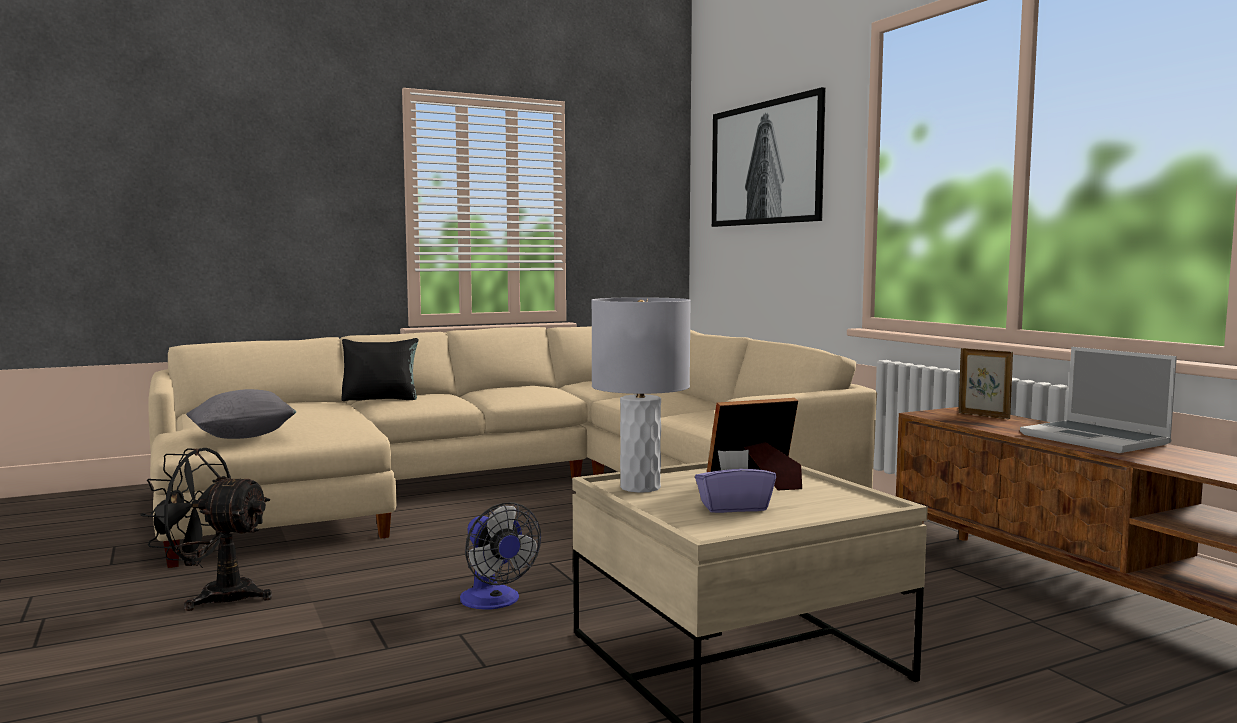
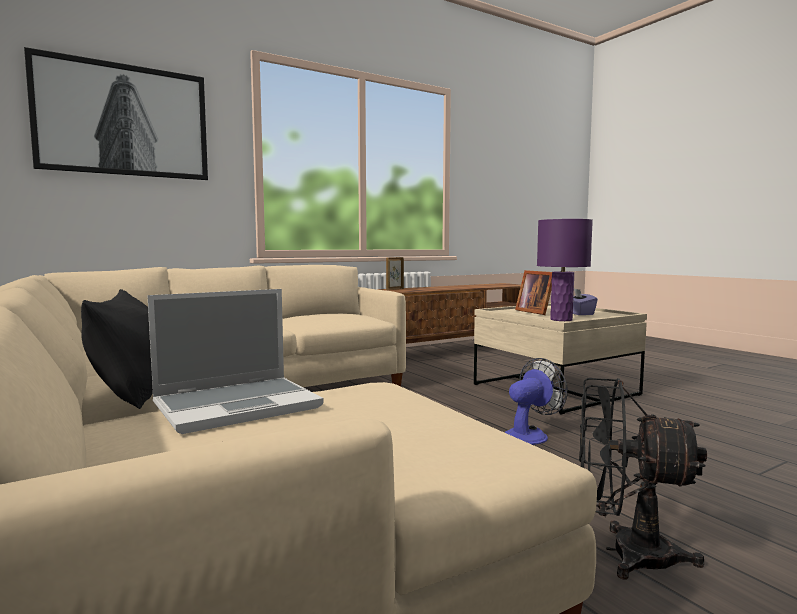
camera: 95 degrees left, 0 degrees up
black fan [140,448,272,611] -> black fan turned 105 degrees clockwise [579,378,707,580]
grey pillow [186,389,297,439] -> none
grey table lamp [591,297,691,493] -> purple table lamp [537,219,593,321]
laptop [1020,347,1177,453] -> laptop moved to [147,289,324,434]

